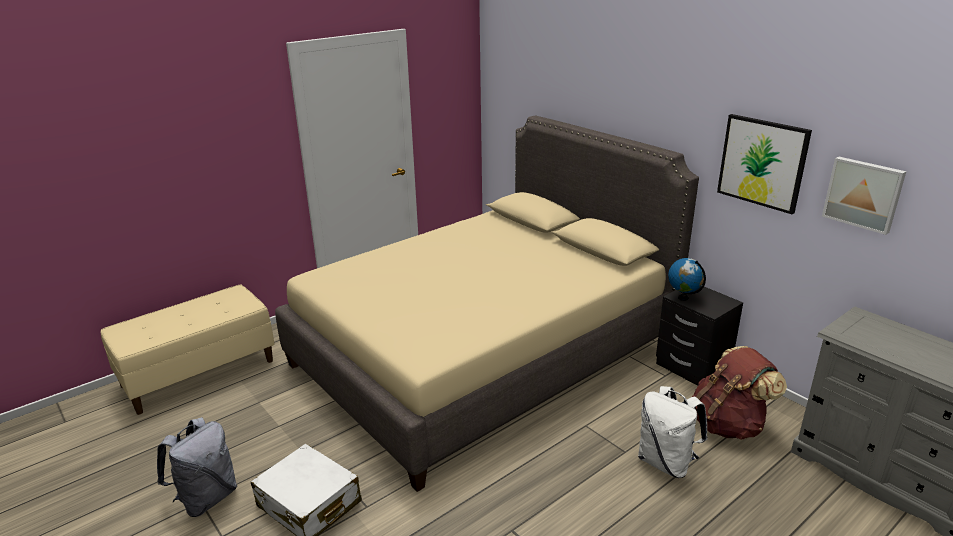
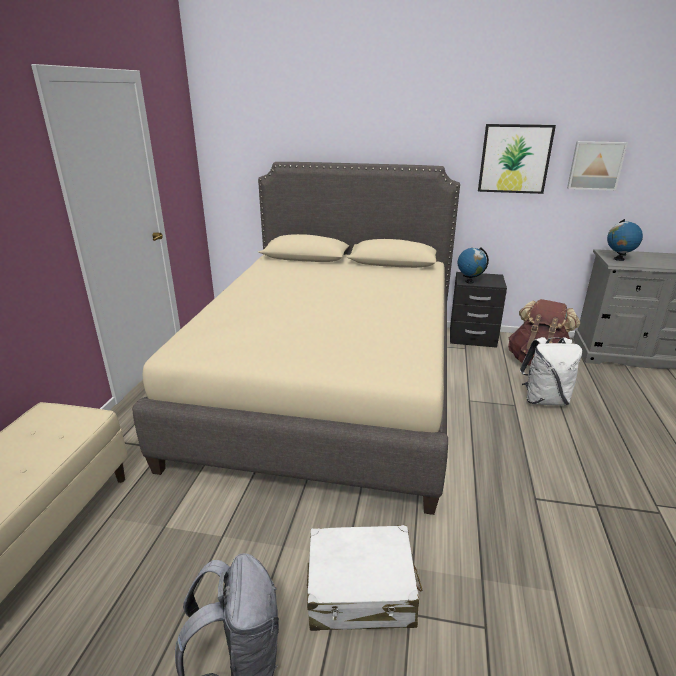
camera: 40 degrees left, 0 degrees up
none -> globe [607,219,643,261]

